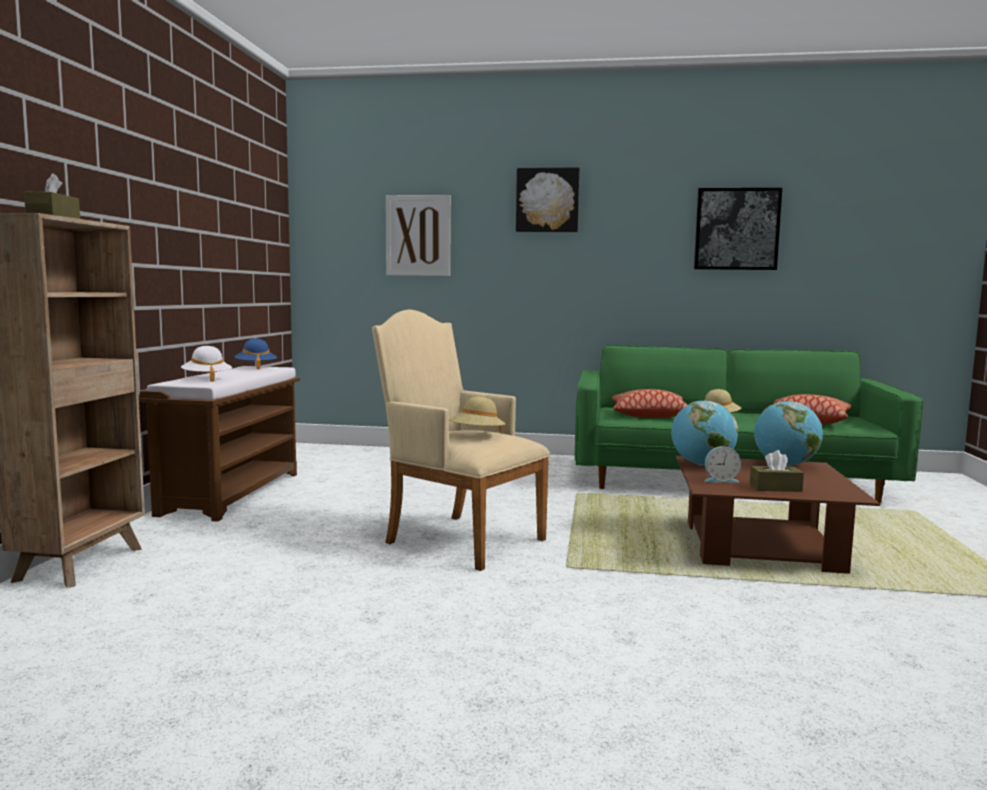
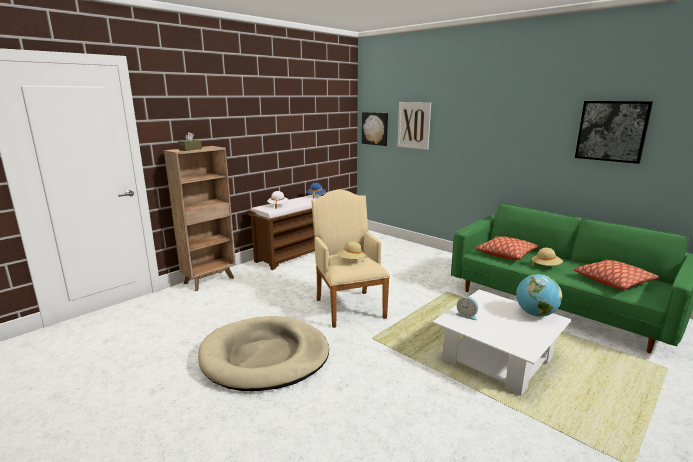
camera: 35 degrees right, 10 degrees up
picture [516,167,580,232] -> picture moved to [362,112,388,146]
globe [671,401,738,466] -> none
brown coffee table [676,456,880,574] -> white coffee table [432,289,572,396]
brown tissue box [750,450,804,492] -> none
none -> beige dog bed [198,316,329,391]

